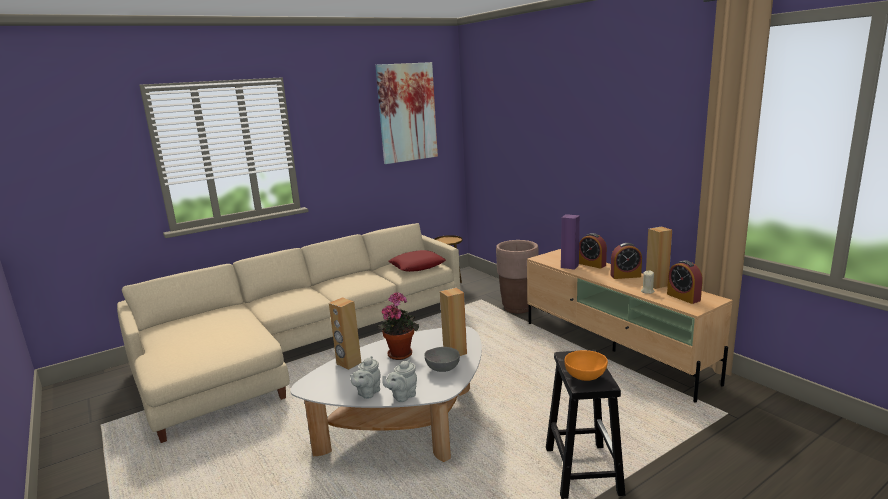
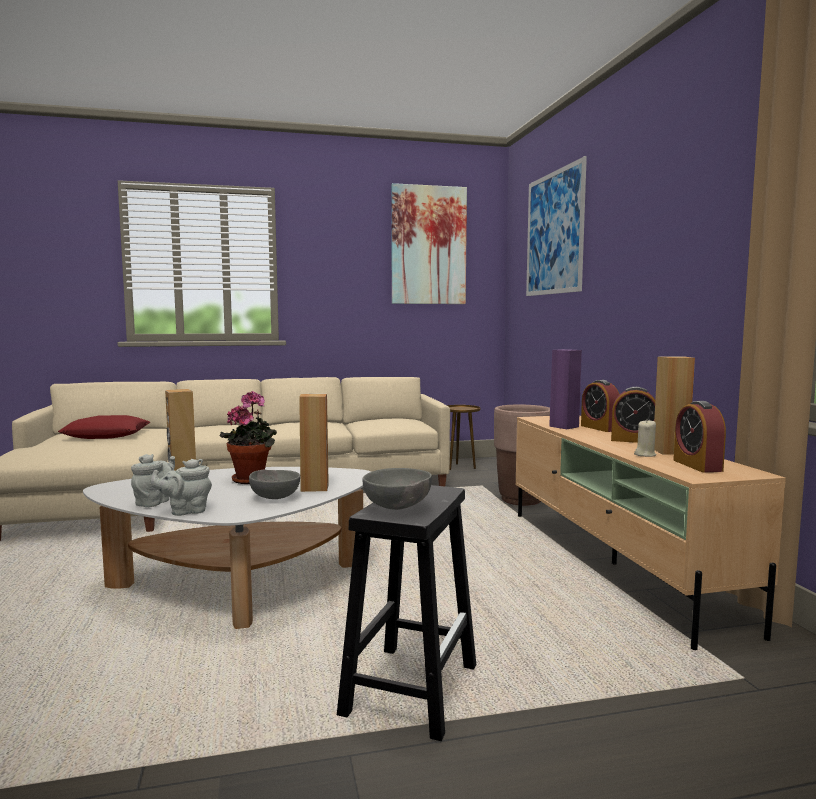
camera: 20 degrees right, 10 degrees down
grey teapot [350,356,381,399] -> grey teapot turned 150 degrees clockwise [131,454,175,507]
red pillow [388,250,446,272] -> red pillow moved to [58,415,150,439]
orange bowl [564,350,608,381] -> grey bowl [363,468,432,510]
none -> picture [526,156,587,296]

